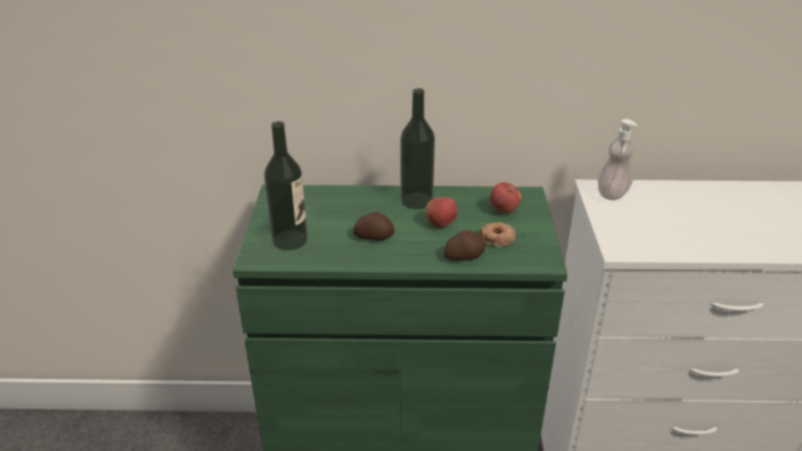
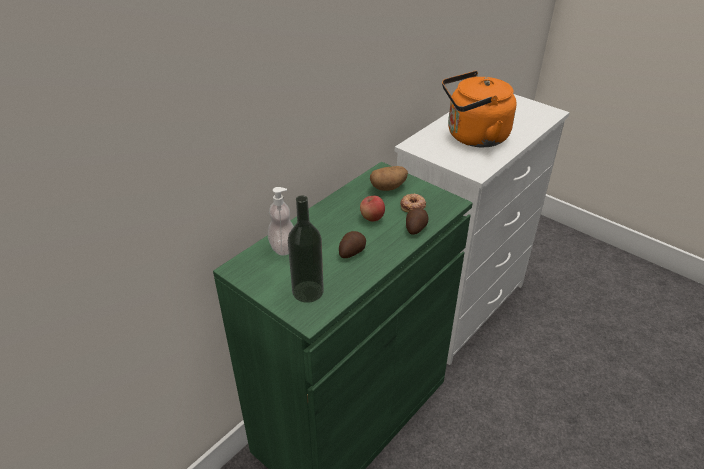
camera: 50 degrees left, 5 degrees up
bottle [400,88,435,209] -> none
apple [490,182,521,213] -> potato [370,166,408,191]
soap dispenser [598,119,637,200] -> soap dispenser moved to [268,187,294,256]
none -> orange kettle [442,71,516,147]

